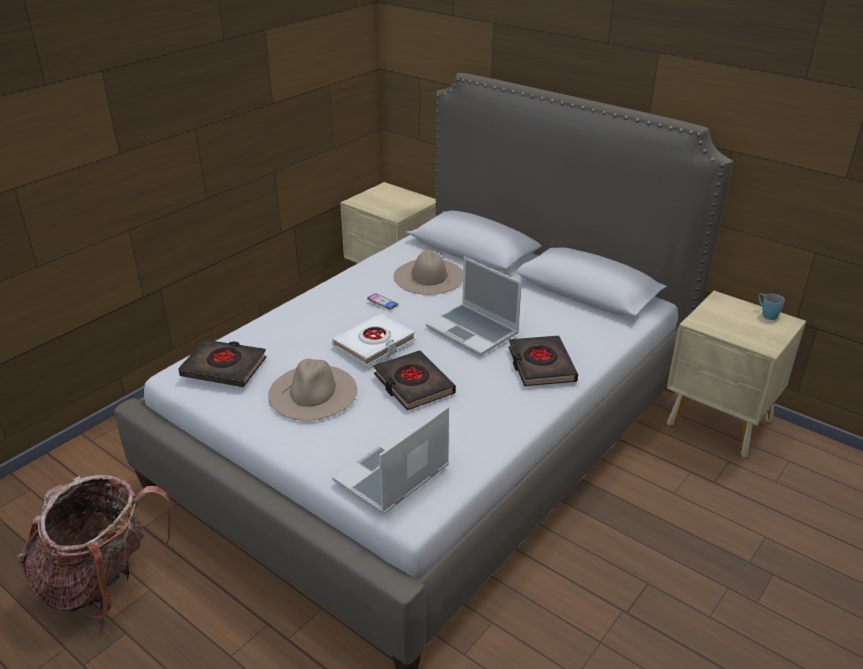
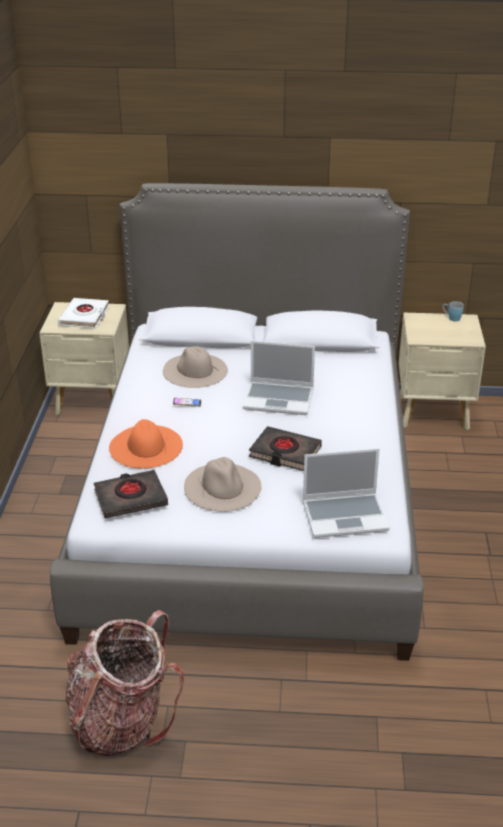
camera: 35 degrees left, 0 degrees up
white book [332,313,416,366] -> white book moved to [58,298,109,329]
laptop [332,406,449,515] -> laptop turned 105 degrees counterclockwise [303,448,390,538]
black book [509,336,578,386] -> none
none -> orange hat [109,419,183,468]

